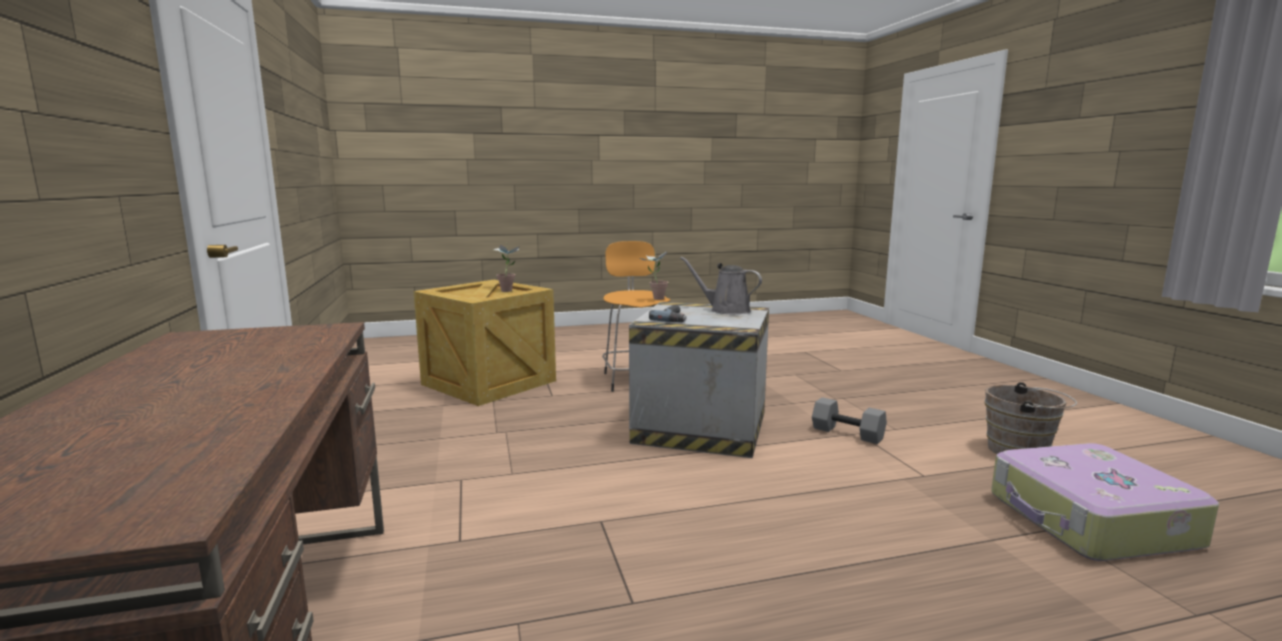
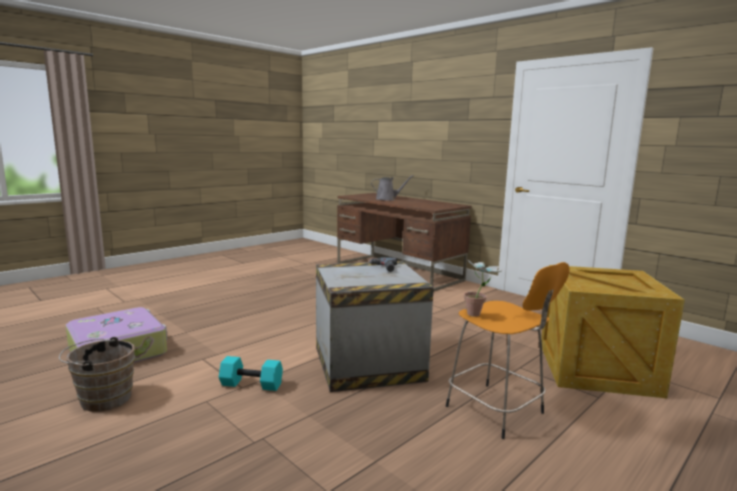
camera: 150 degrees right, 0 degrees up
potted plant [492,245,519,292] -> none
grey watering can [680,257,762,314] -> grey watering can moved to [371,175,414,201]
grey dumbbell [812,397,887,444] -> turquoise dumbbell [219,356,283,391]

